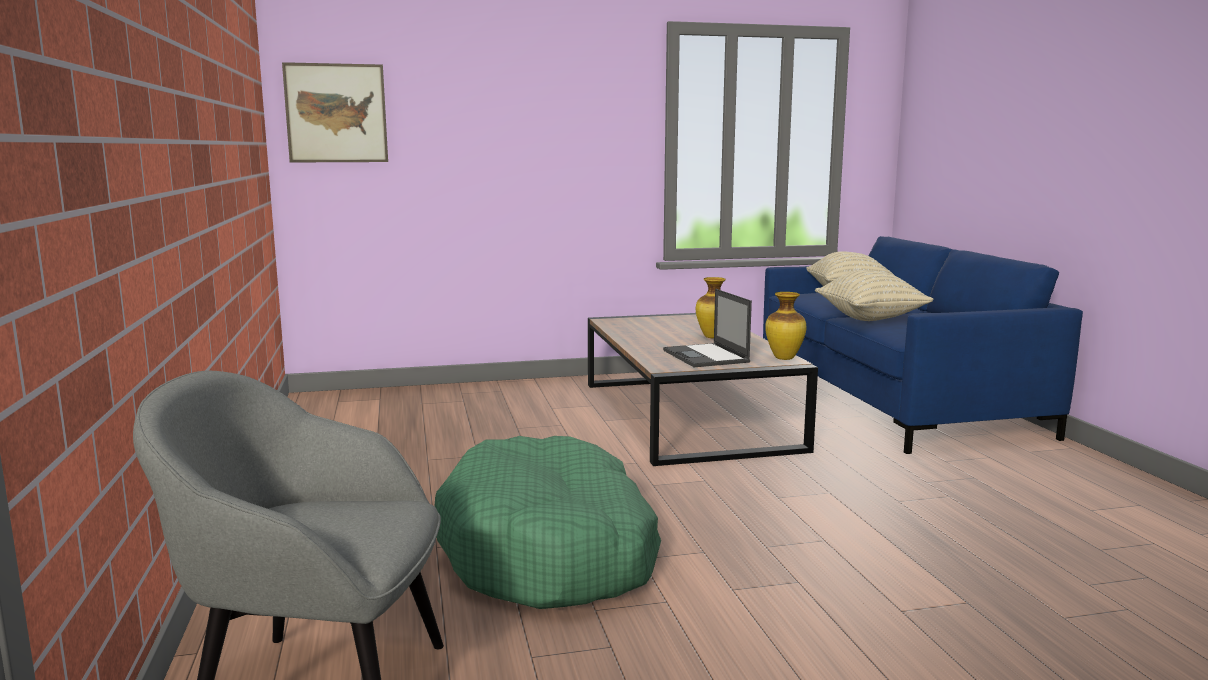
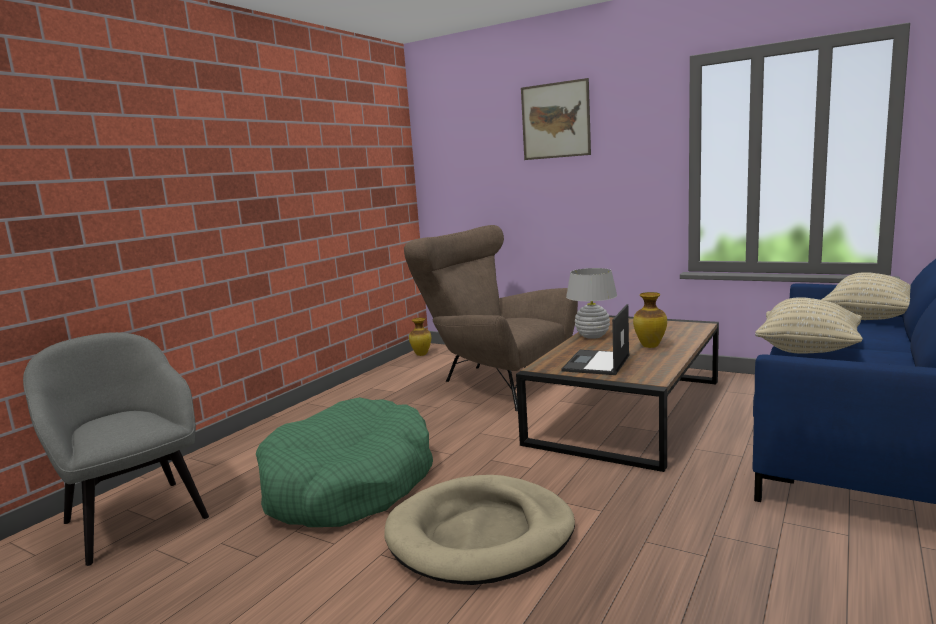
camera: 45 degrees right, 0 degrees up
picture [282,62,388,163] -> picture moved to [521,78,591,160]
vase [765,292,806,360] -> vase moved to [409,318,431,356]
none -> beige dog bed [385,475,575,585]
none -> brown armchair [404,225,578,411]
none -> white table lamp [566,268,617,339]

